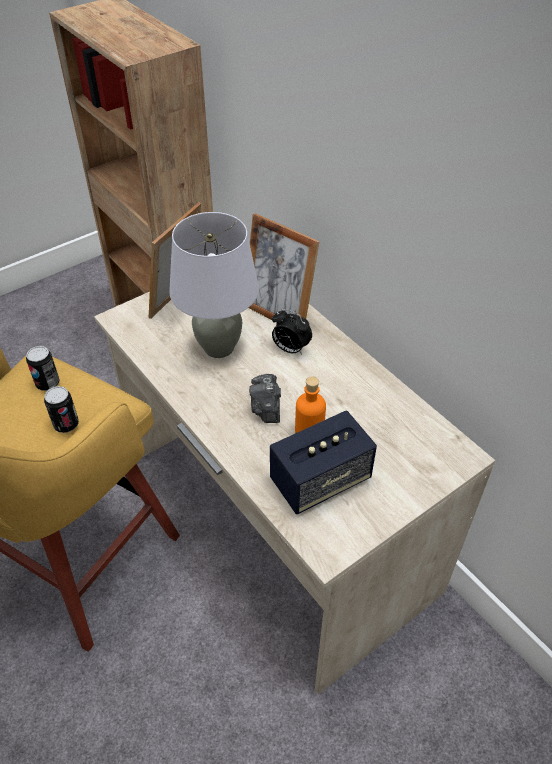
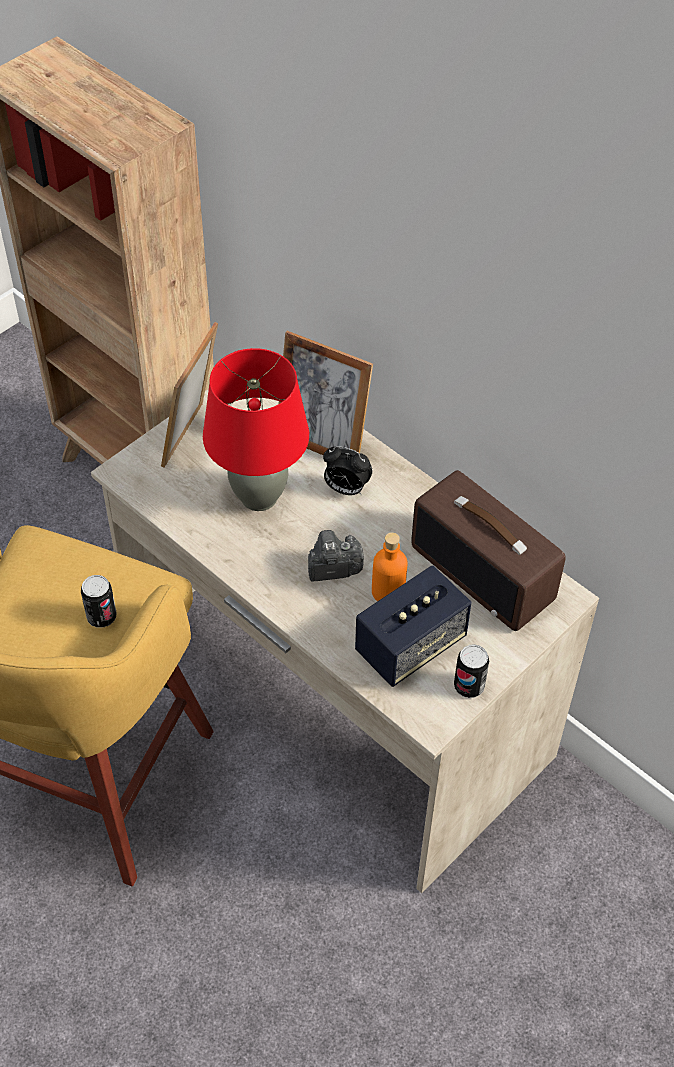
camera: 10 degrees left, 5 degrees up
can [26,346,60,391] -> can moved to [454,644,489,698]
grey table lamp [169,212,259,358] -> red table lamp [203,348,309,511]
camera [249,374,281,423] -> camera turned 90 degrees clockwise [308,530,364,582]
none -> radio [411,470,566,631]

